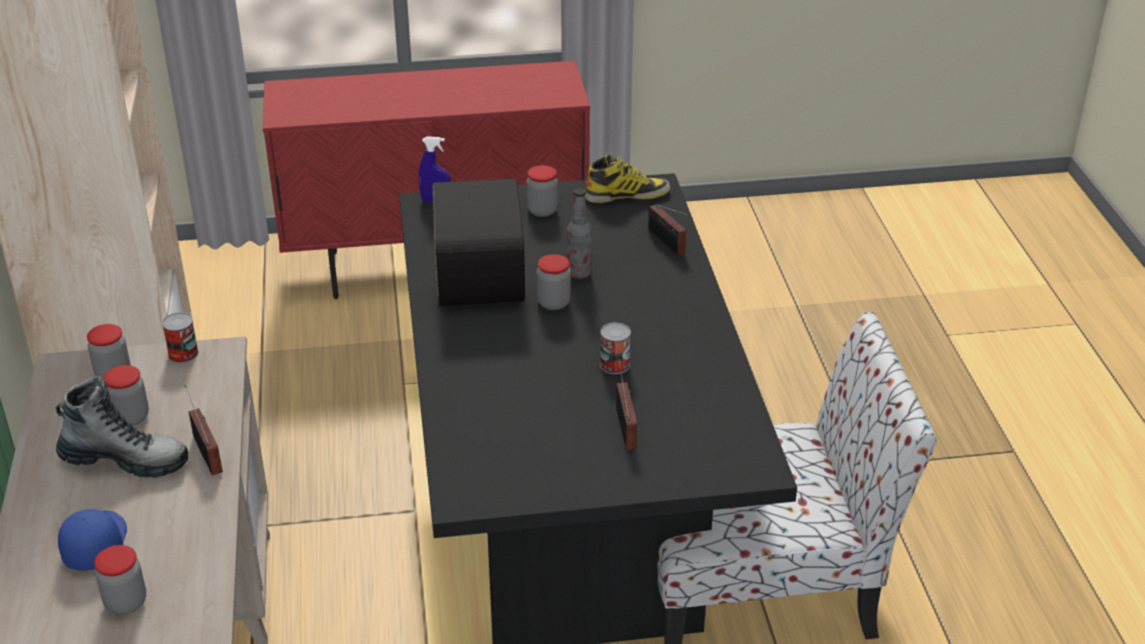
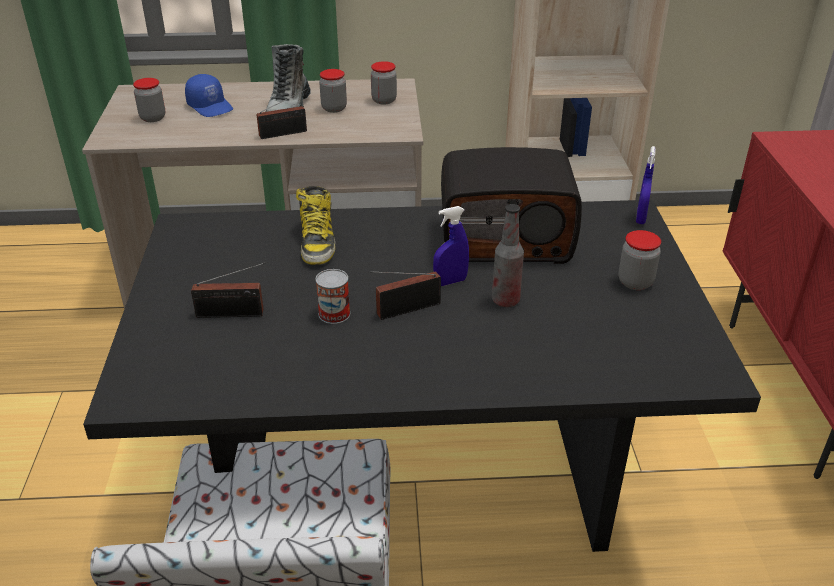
camera: 95 degrees right, 0 degrees up
blue cap [58,509,127,571] -> blue cap turned 45 degrees clockwise [185,74,233,117]
can [162,312,199,363] -> none
jar [537,254,571,310] -> blue spray bottle [433,206,469,286]
boot [585,154,671,203] -> boot moved to [296,186,335,265]
radio [648,204,689,256] -> radio moved to [370,271,441,320]

